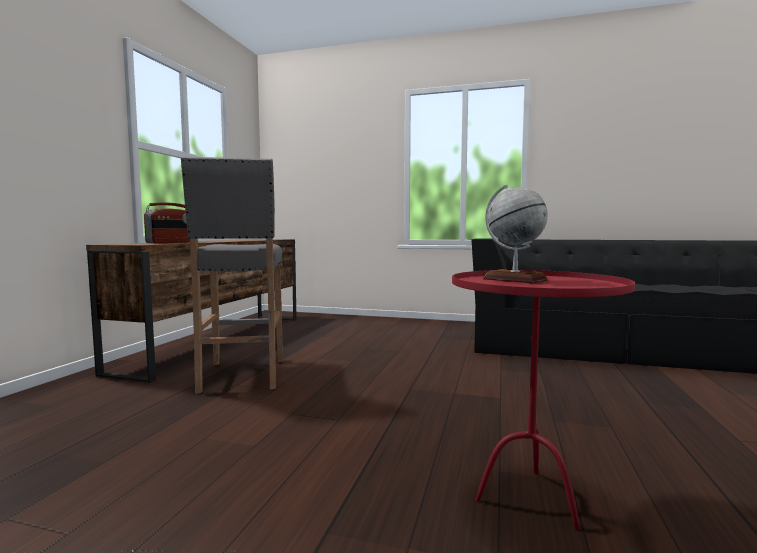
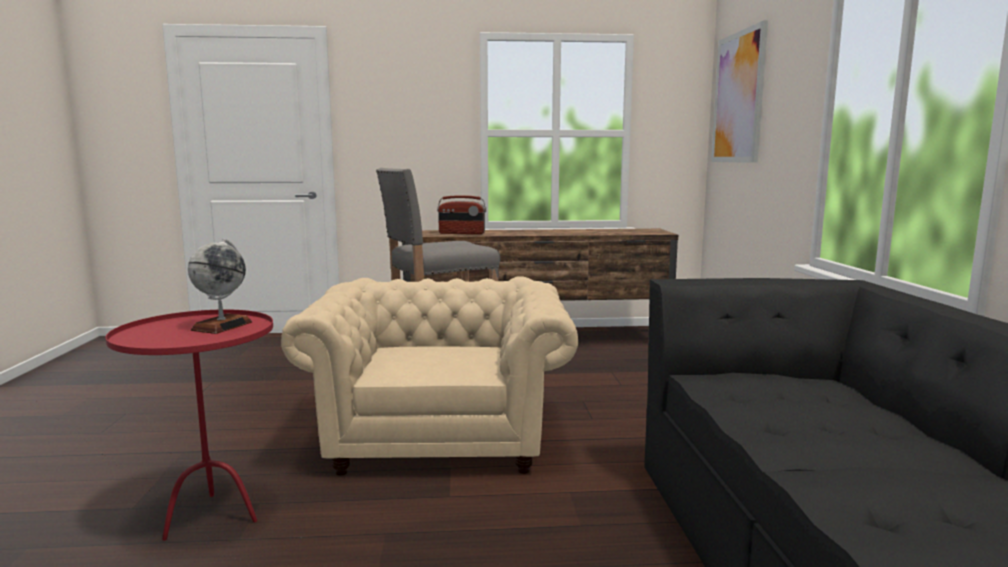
camera: 70 degrees right, 5 degrees up
none -> beige armchair [281,276,578,475]
none -> picture [711,20,768,163]

